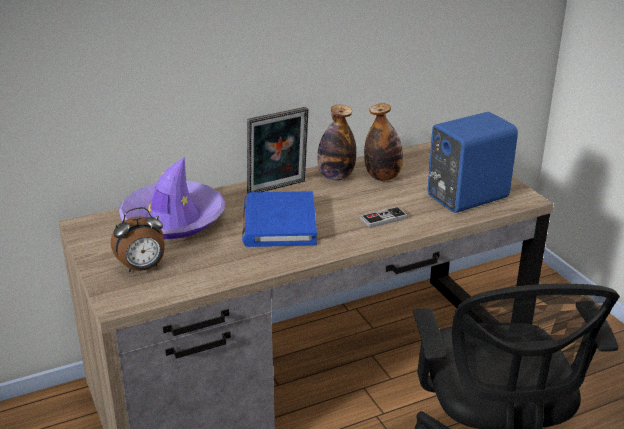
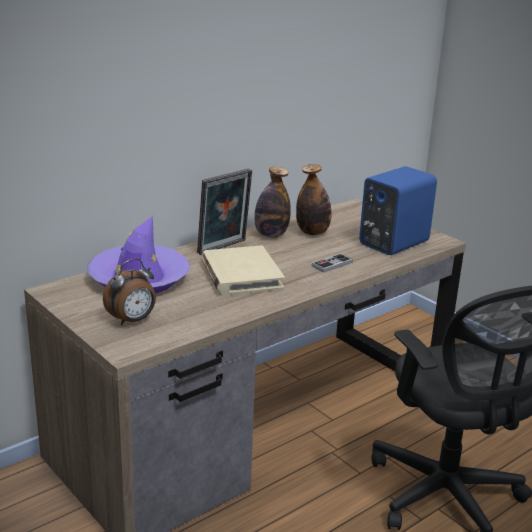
camera: 15 degrees left, 5 degrees down
blue book [242,191,317,247] -> beige book [201,245,285,296]

